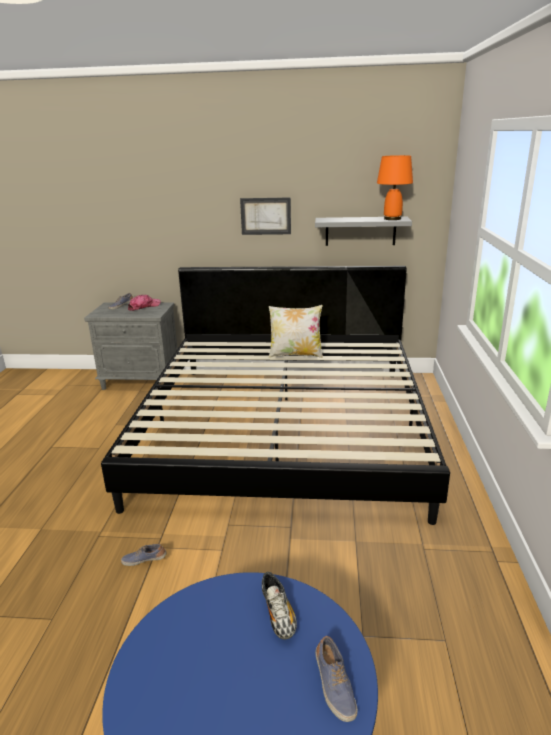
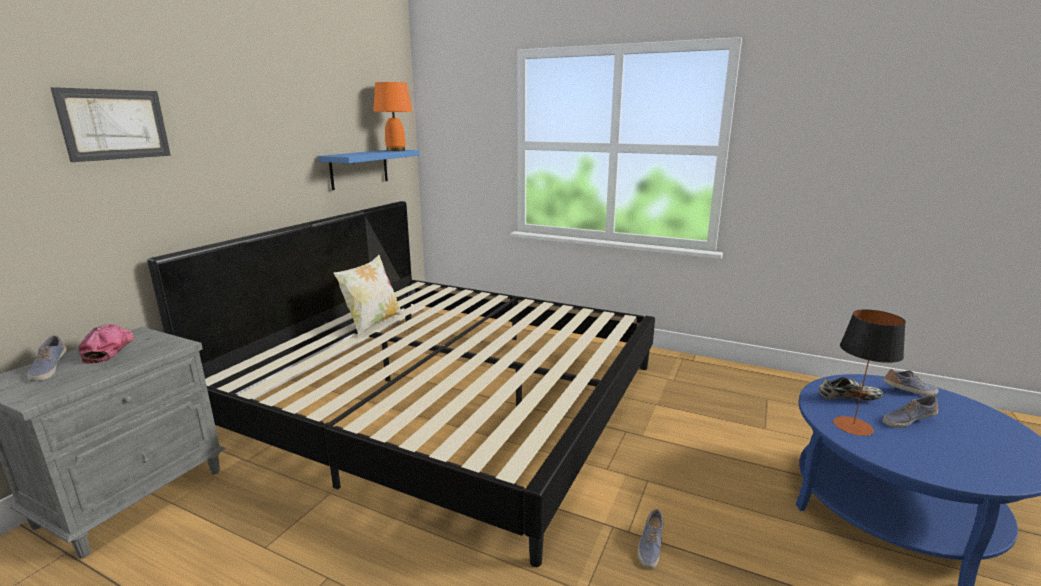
camera: 70 degrees left, 5 degrees down
picture [240,197,291,235] -> picture moved to [50,87,171,162]
grey shelf [315,216,412,246] -> blue shelf [318,150,419,190]
none -> table lamp [833,310,906,436]
none -> shoe [883,396,938,428]

